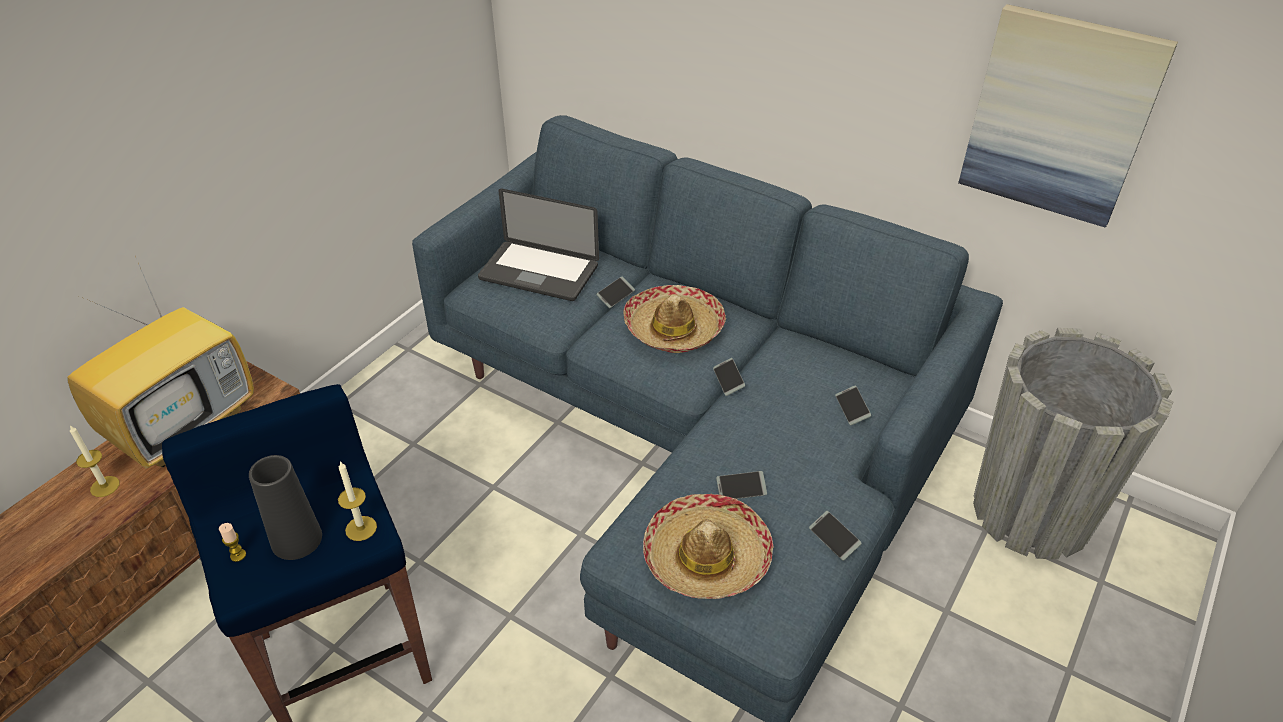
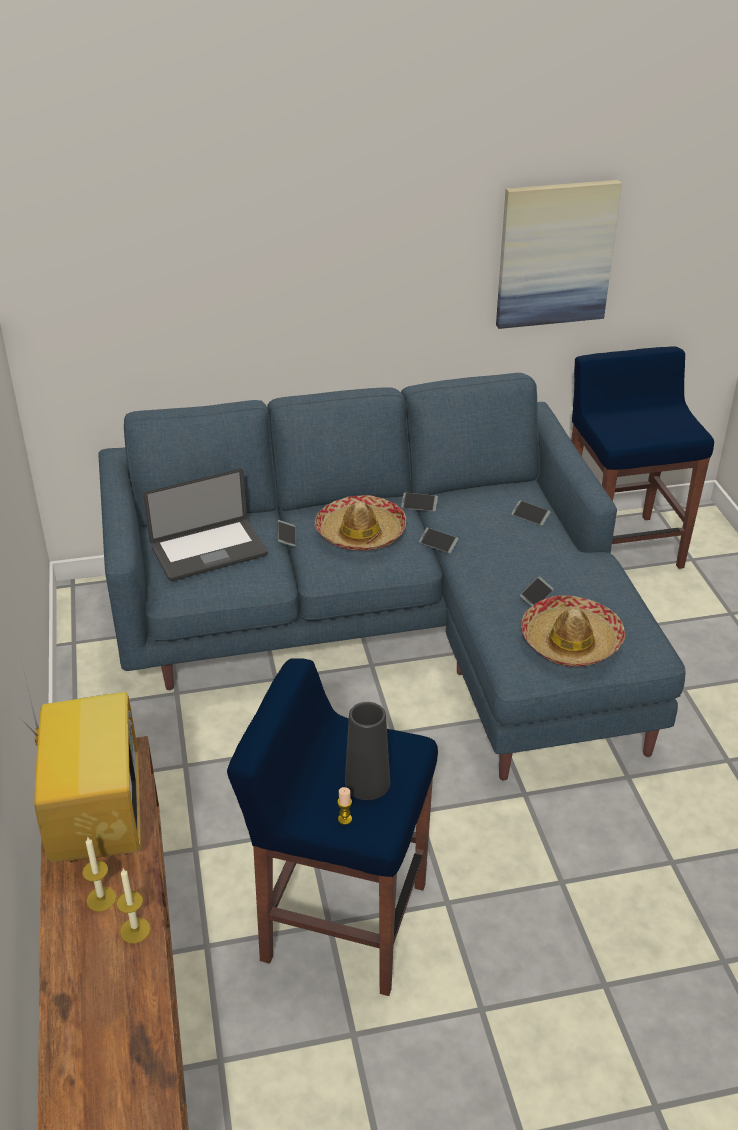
camera: 45 degrees left, 5 degrees down
candle [338,461,377,541] -> candle moved to [116,868,151,943]
phone [809,511,862,561] -> phone moved to [401,493,438,512]
grey planter [973,328,1173,559] -> blue stool [571,346,714,569]

